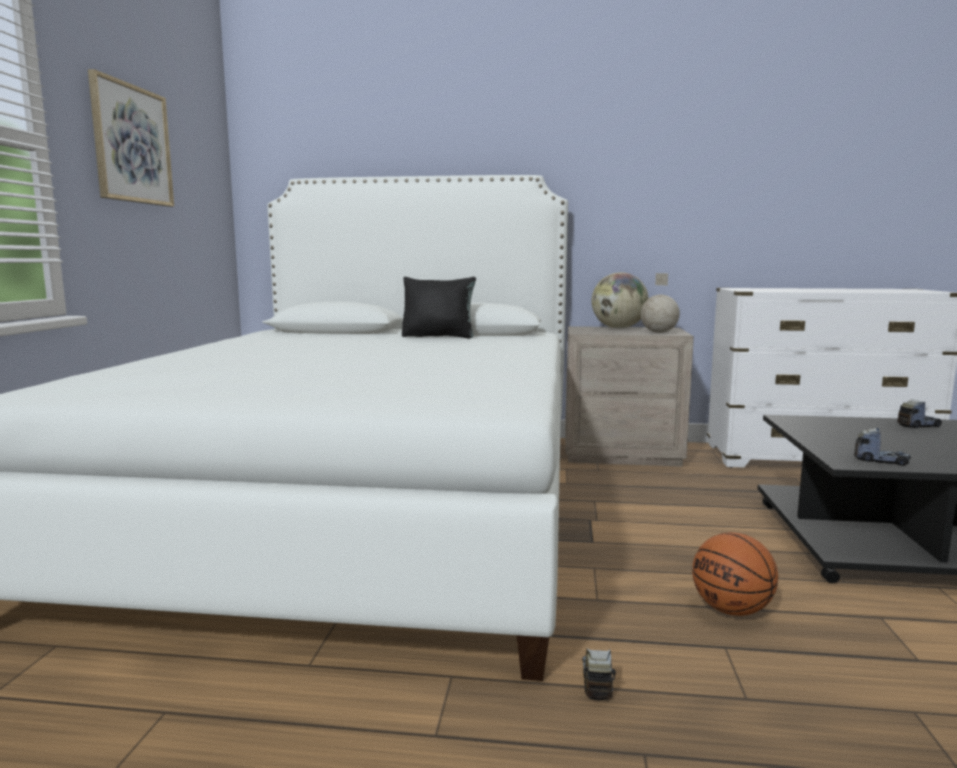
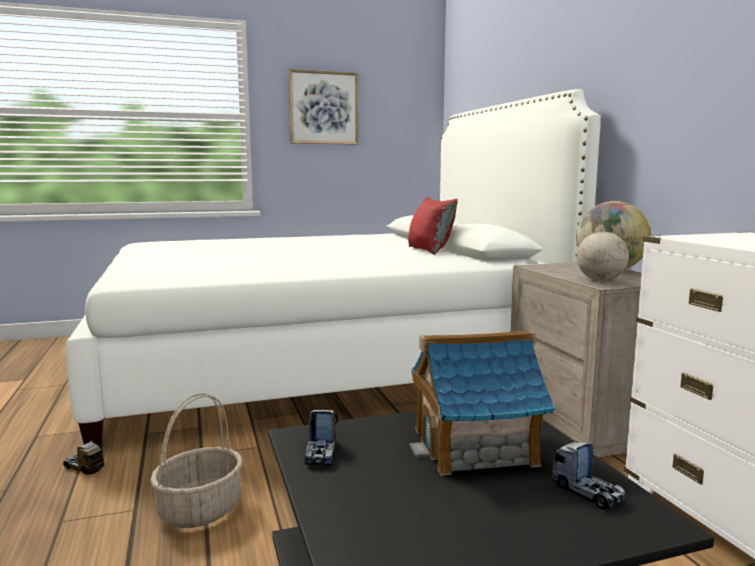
camera: 65 degrees right, 0 degrees up
black pillow [402,277,476,338] -> red pillow [408,197,458,255]
toy truck [582,648,616,701] -> toy truck turned 135 degrees counterclockwise [63,441,104,475]
basketball [692,532,778,616] -> basket [150,393,242,528]
none -> toy house [409,330,555,476]

